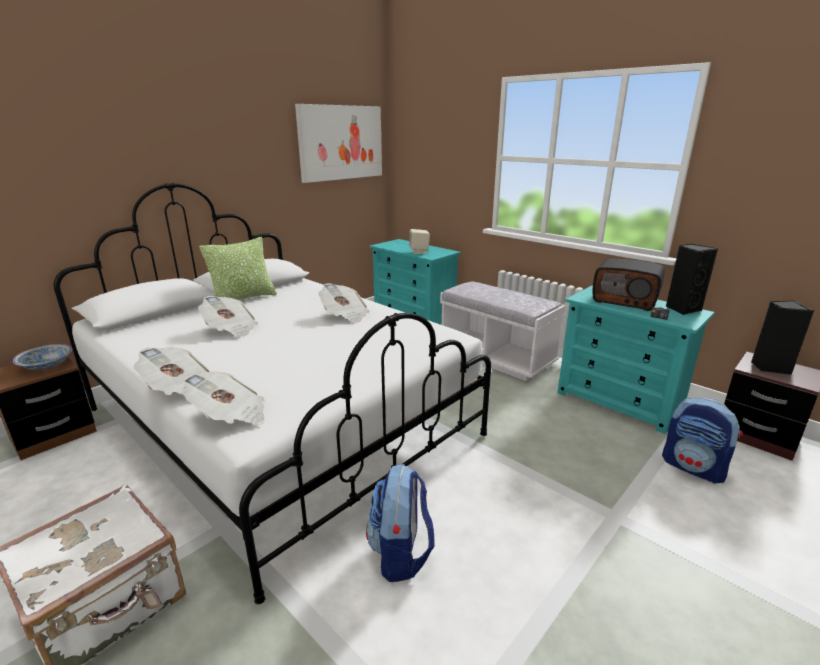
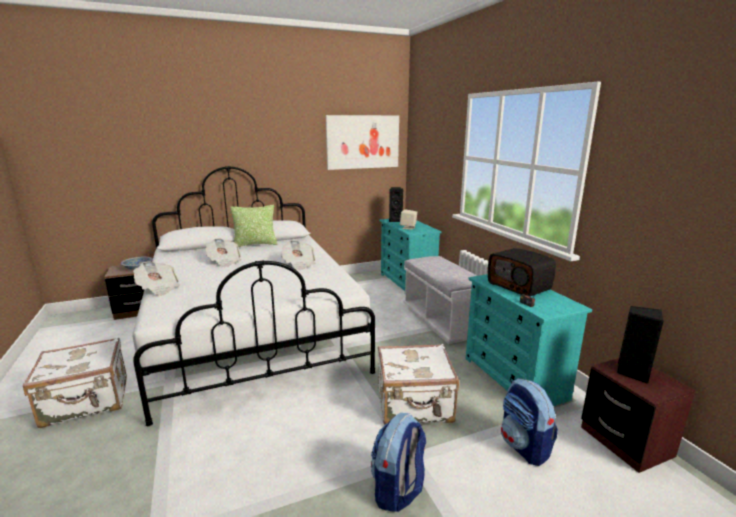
camera: 25 degrees right, 5 degrees down
newspaper [183,372,265,425] -> none
backpack [366,464,435,582] -> backpack moved to [371,413,427,512]
black speaker [666,244,718,315] -> black speaker moved to [389,187,403,222]
none -> white suitcase [378,344,459,425]

